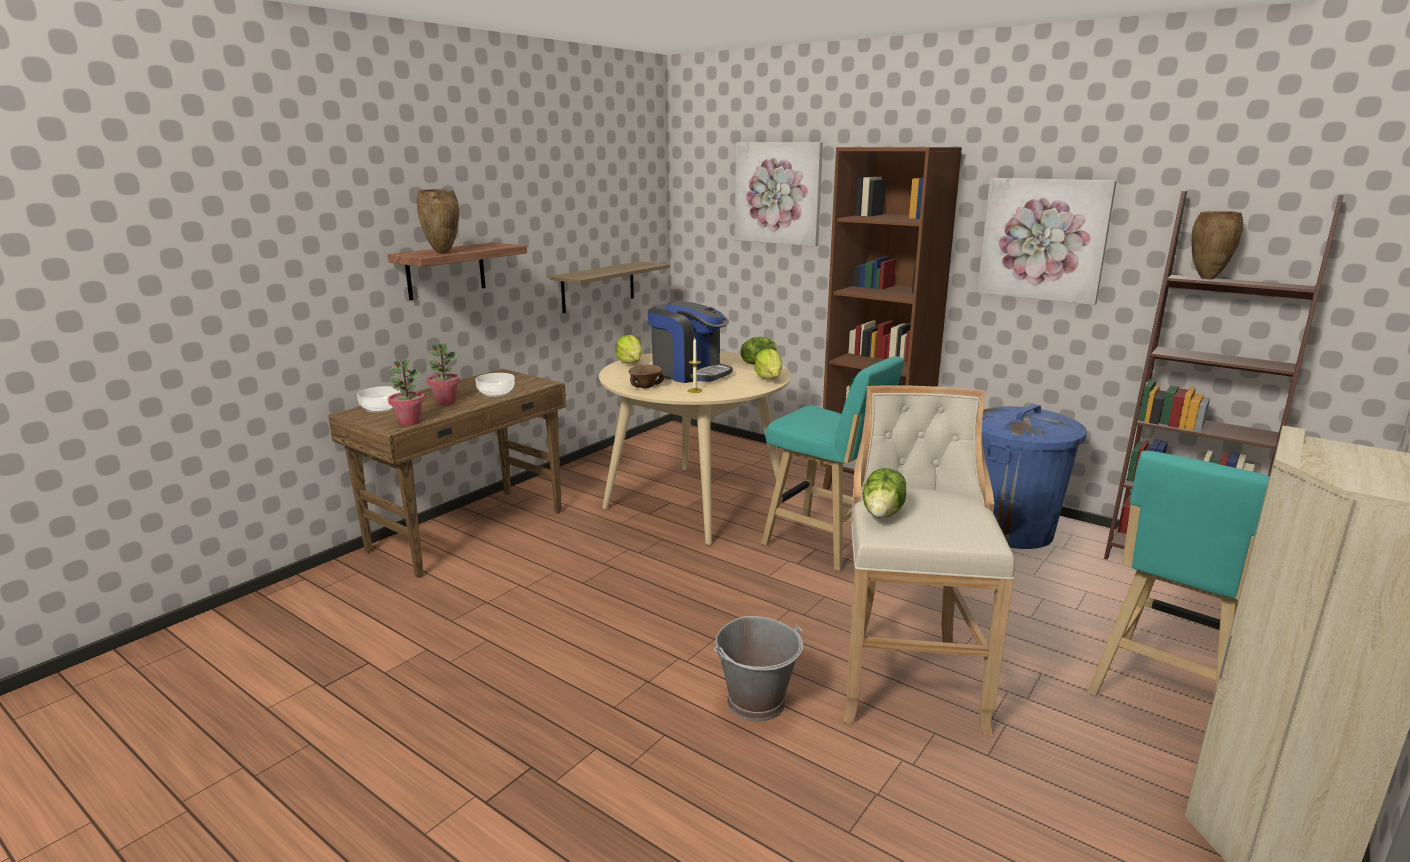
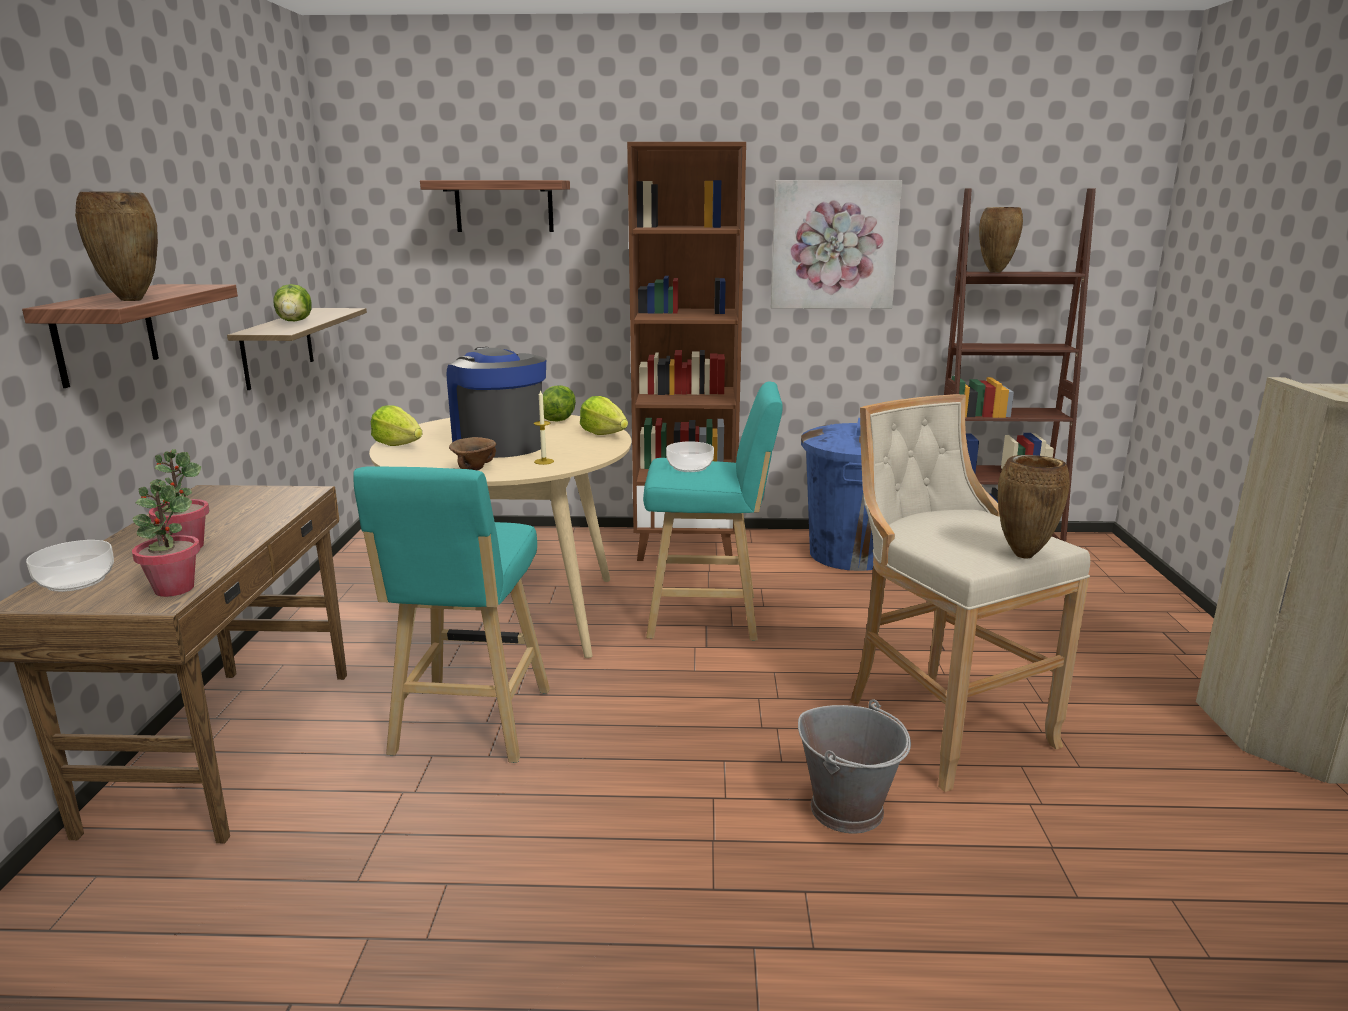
camera: 35 degrees left, 0 degrees up
bowl [475,373,515,397] -> bowl moved to [666,441,714,472]
coffee machine [648,301,733,383] -> coffee machine turned 120 degrees counterclockwise [447,347,546,458]
picture [735,142,823,246] -> shelf [420,180,570,232]
lettuce [863,468,906,518] -> lettuce moved to [273,284,312,321]
turquoise stool [1087,451,1270,696] -> turquoise stool moved to [354,466,550,763]
none -> brown vase [998,455,1070,559]

